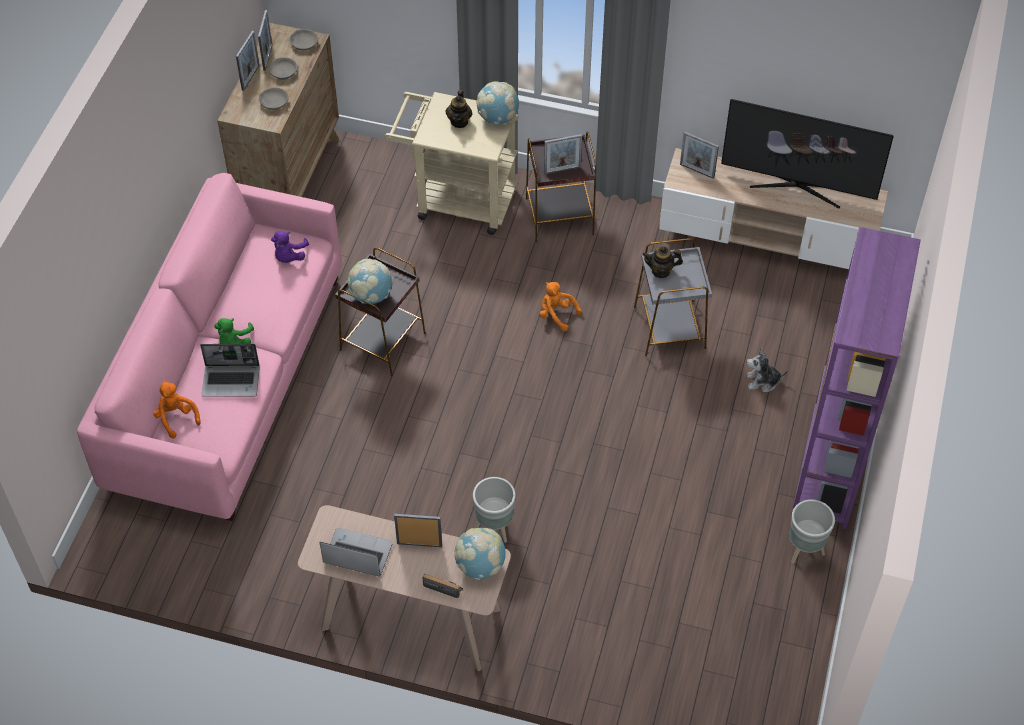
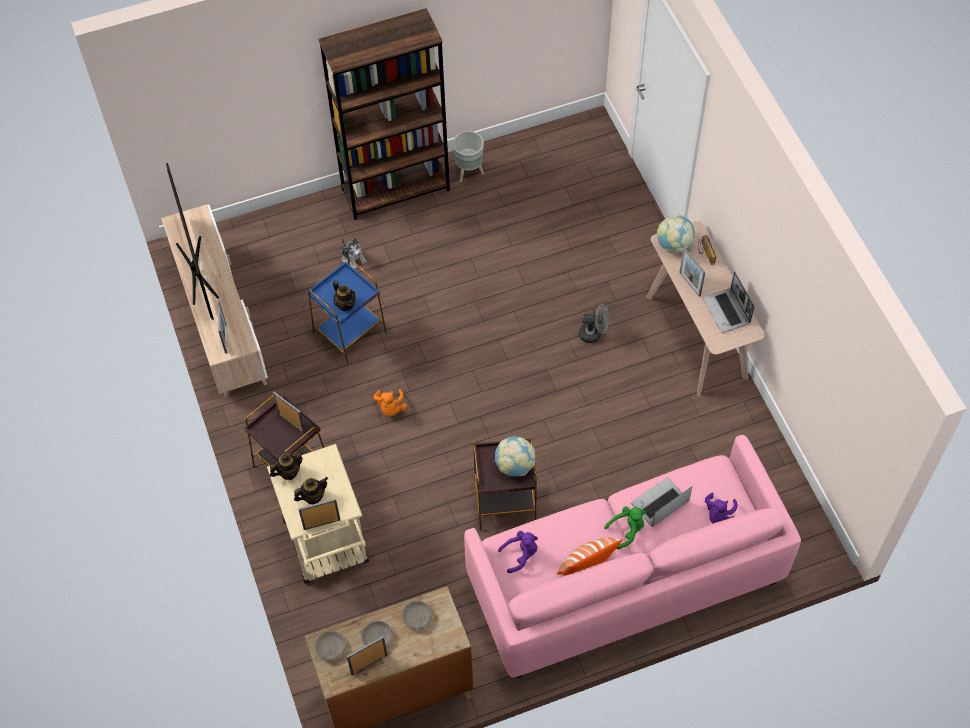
camera: 125 degrees left, 5 degrees up
orange plush toy [153,380,201,439] -> purple plush toy [705,492,738,523]
laptop [200,344,260,397] -> laptop turned 90 degrees counterclockwise [631,477,692,527]
picture frame [236,31,260,91] -> picture frame moved to [298,498,340,530]
grey planter [473,477,516,542] -> grey fan [579,304,609,343]
globe [476,81,519,125] -> teapot [270,452,303,480]
grey side table [633,238,712,358] -> blue side table [307,259,387,365]
purple bookcase [791,227,921,529] -> brown bookcase [319,8,450,220]
none -> pillow [557,537,623,576]

